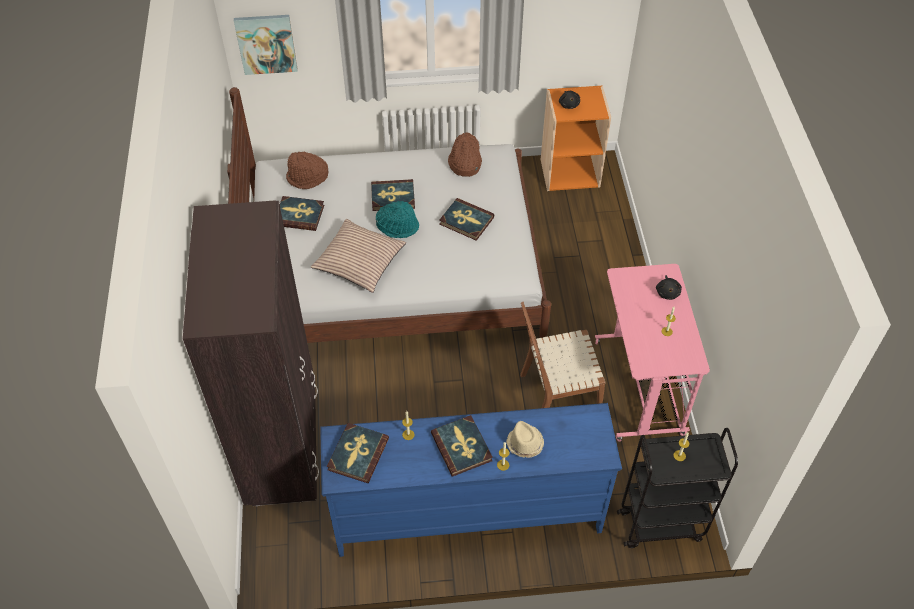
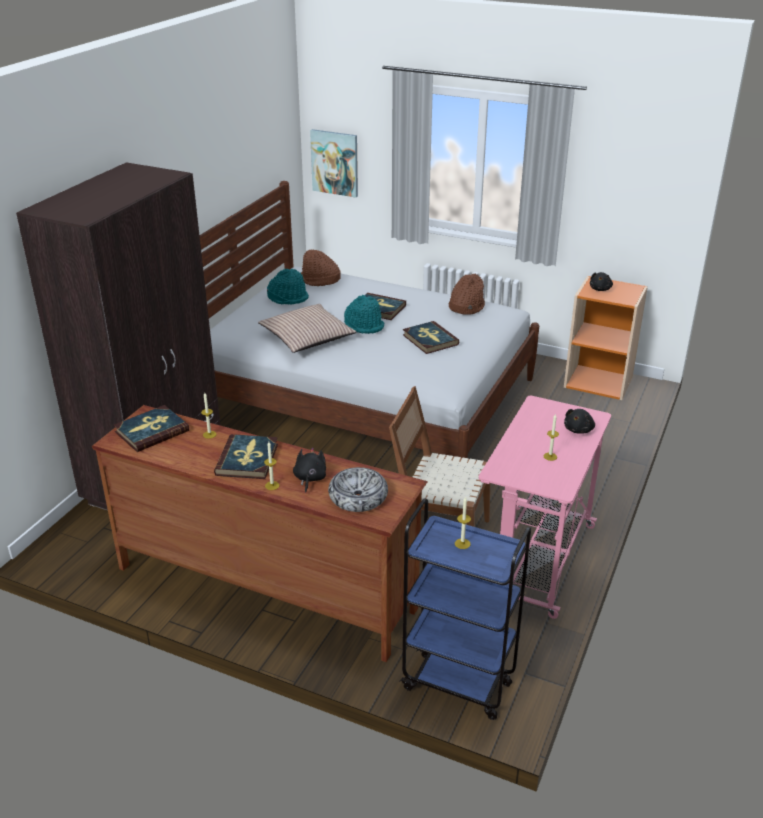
camera: 30 degrees right, 20 degrees down
book [280,196,324,231] -> turquoise hat [267,269,309,305]
blue dresser [320,403,622,557] -> brown dresser [92,405,428,662]
beige hat [506,421,544,458] -> black plush toy [293,447,326,493]
black cart [617,428,738,548] -> blue cart [399,498,531,720]
none -> bowl [328,467,388,512]

